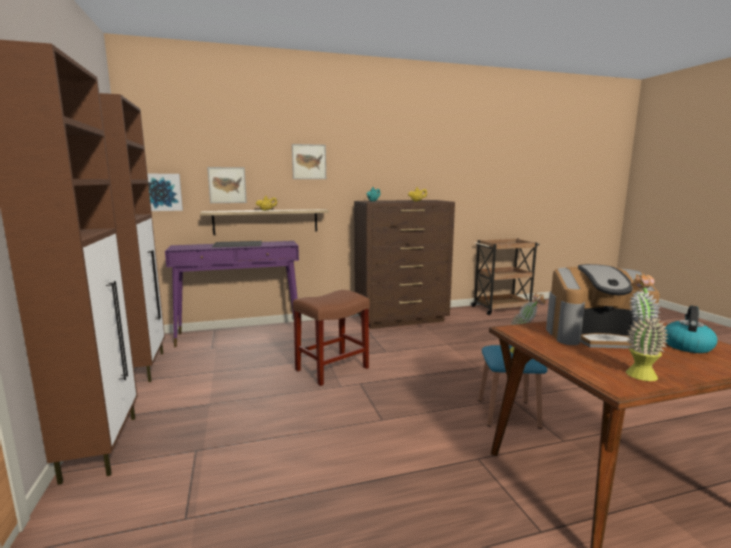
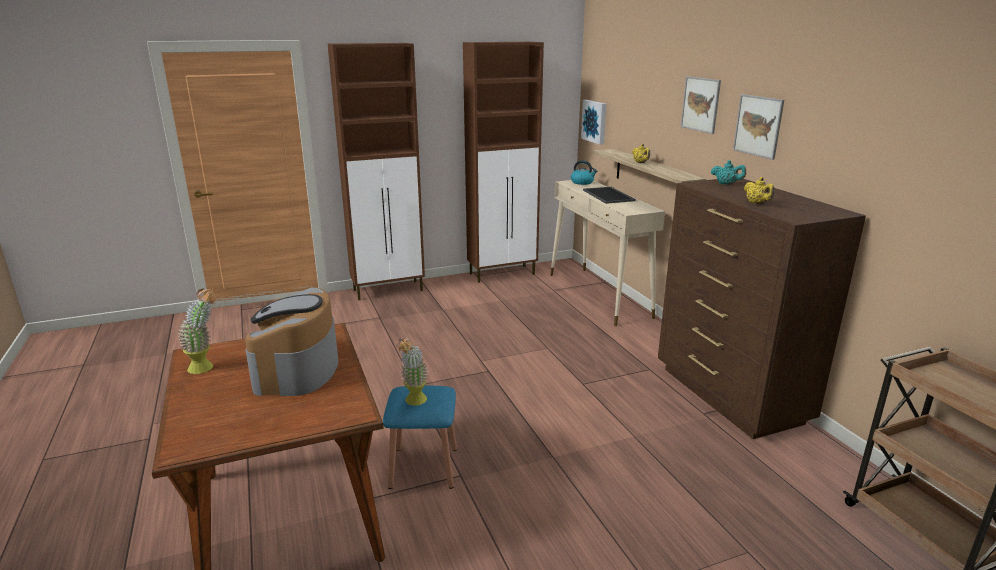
camera: 85 degrees right, 10 degrees up
purple console table [165,241,299,347] -> beige console table [550,180,665,326]
picture [207,167,247,203] -> picture moved to [733,94,784,160]
brown stool [293,290,370,386] -> none
kettle [664,306,718,353] -> kettle moved to [571,160,597,185]

